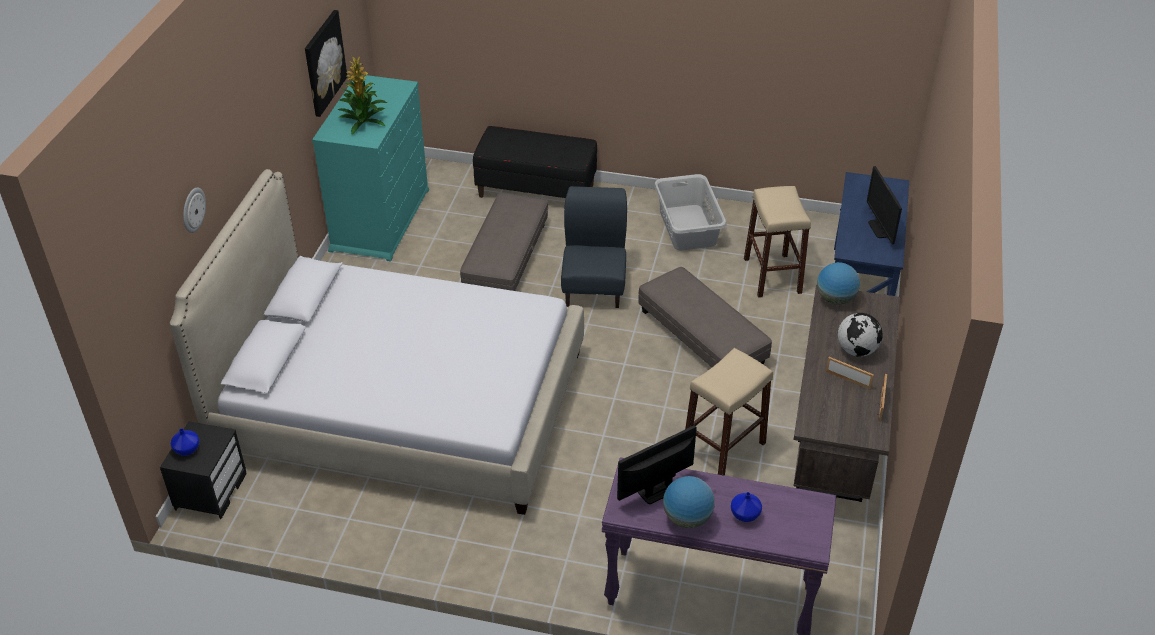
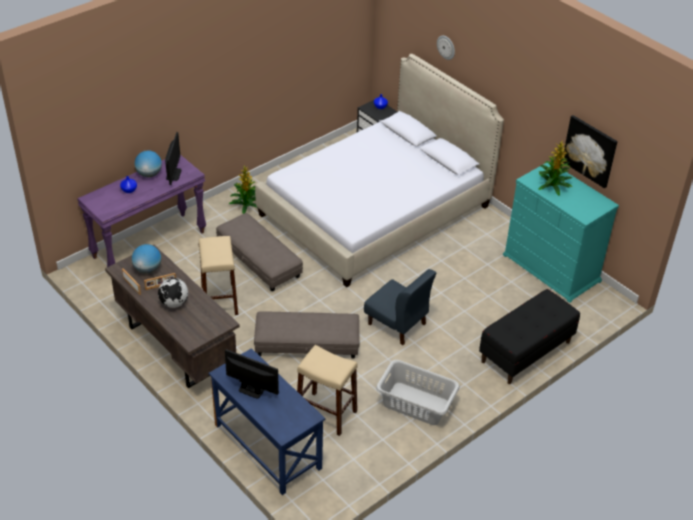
camera: 125 degrees right, 0 degrees up
grey ottoman [460,193,548,291] -> grey ottoman moved to [216,213,303,292]
globe [817,262,860,305] -> globe moved to [132,244,161,274]
none -> potted plant [229,165,257,214]

